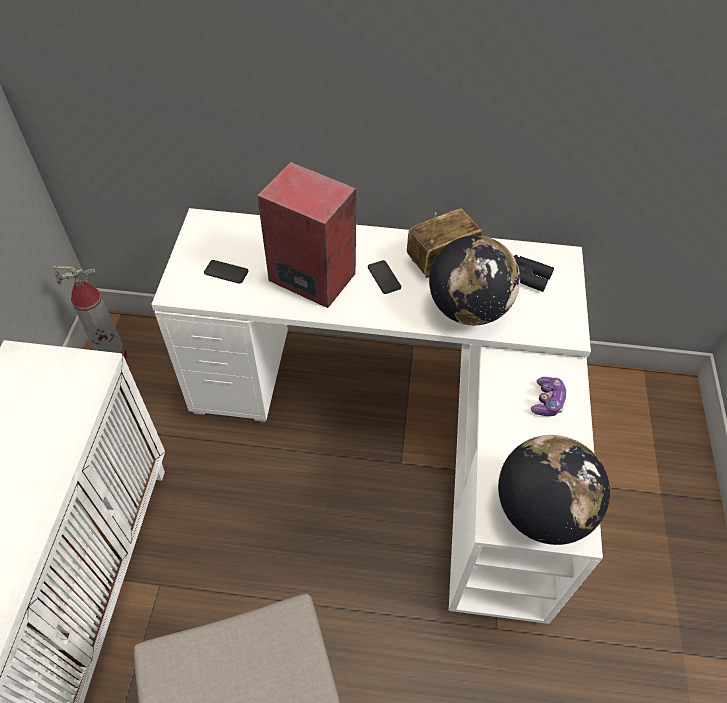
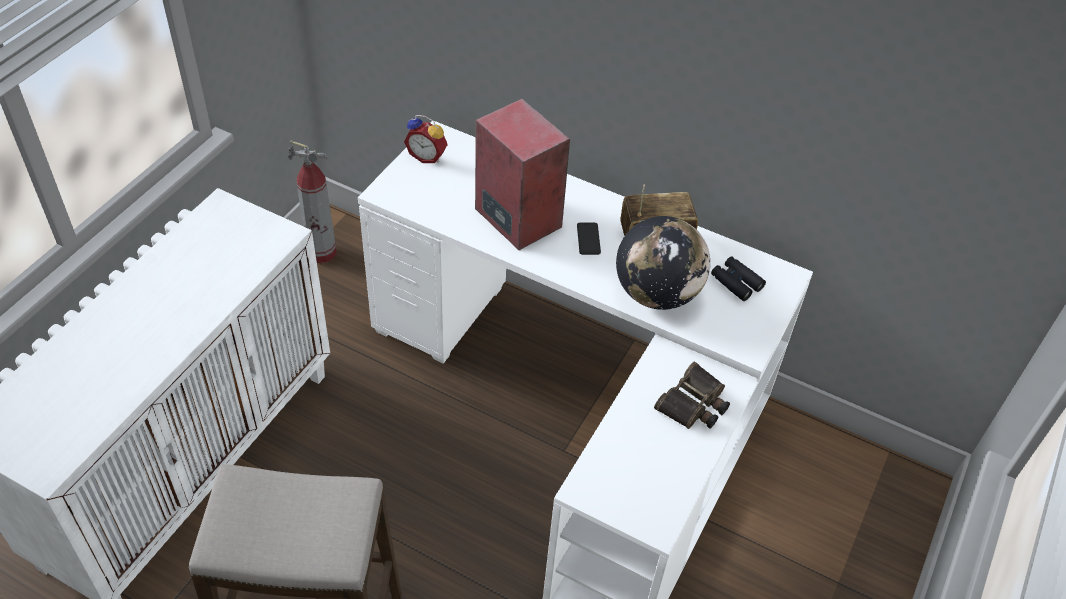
camera: 20 degrees right, 5 degrees down
phone [204,260,248,284] -> none
globe [498,435,610,545] -> none
game controller [531,377,567,416] -> binoculars [654,362,730,429]
none -> alarm clock [404,115,448,163]

